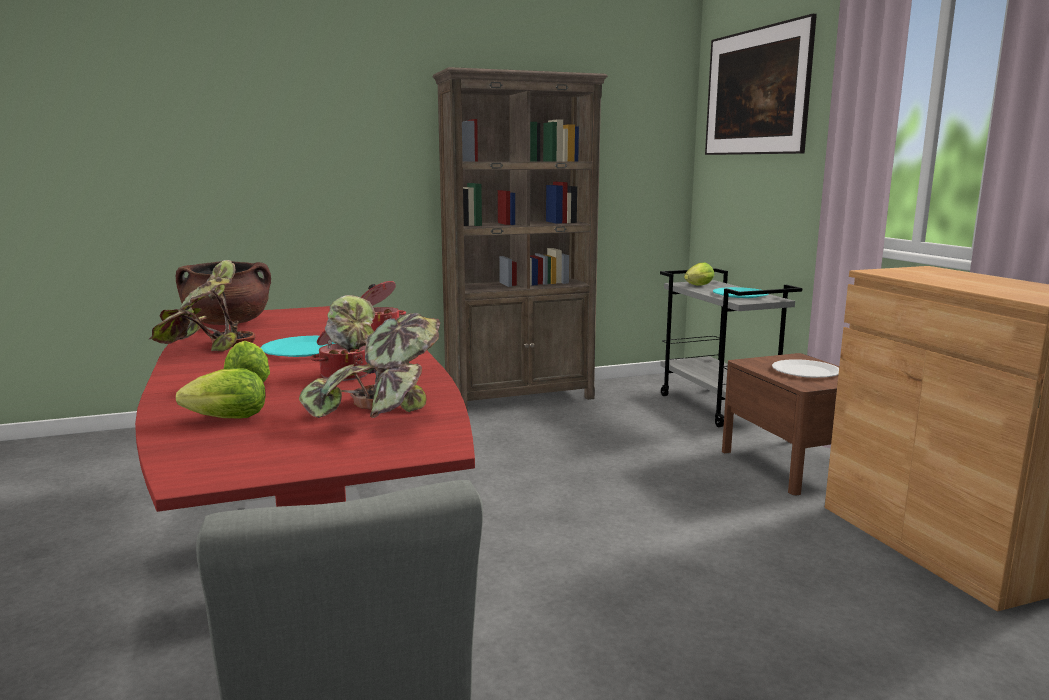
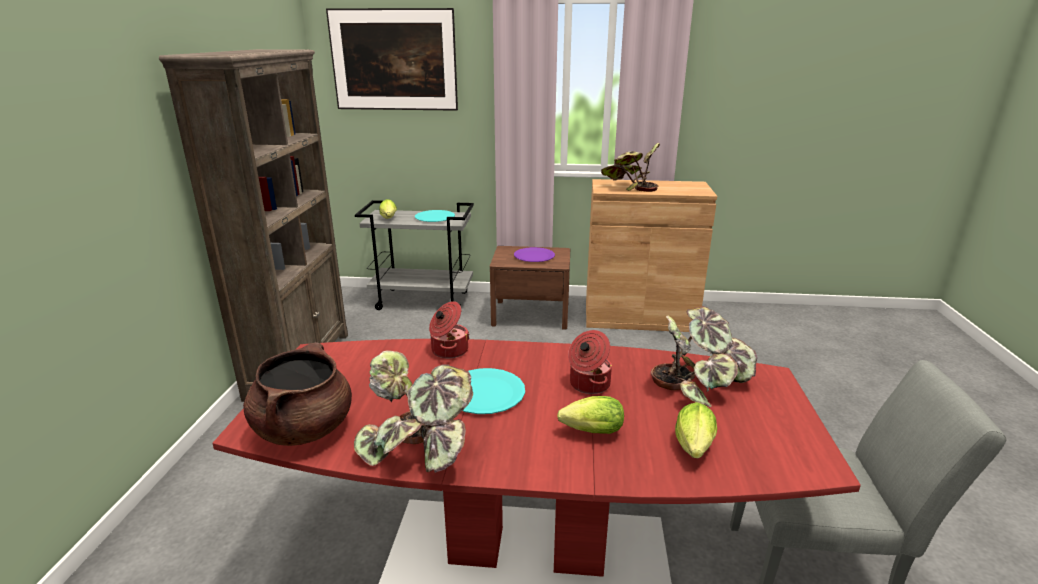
camera: 65 degrees left, 10 degrees up
white plate [772,359,839,378] -> purple plate [514,247,555,262]
none -> potted plant [601,143,660,192]

